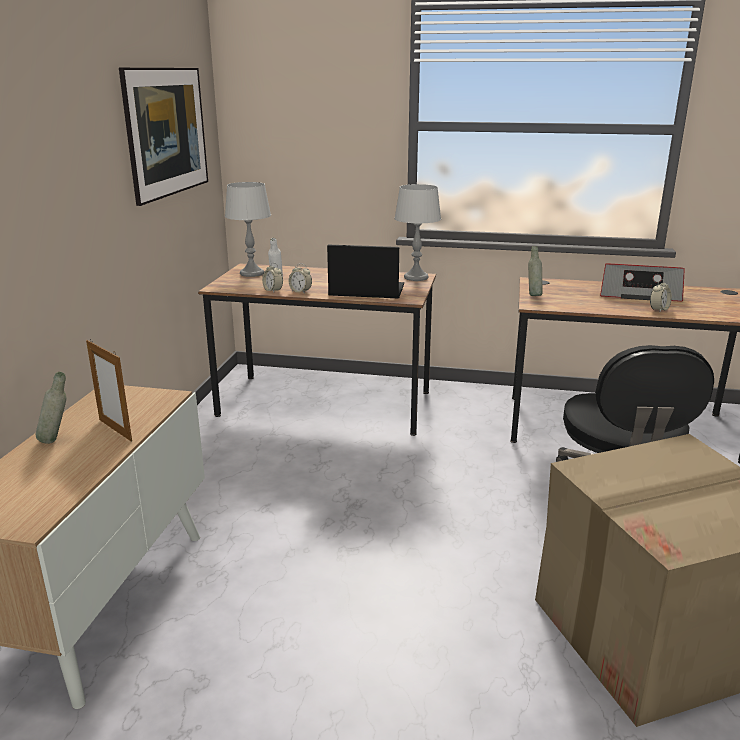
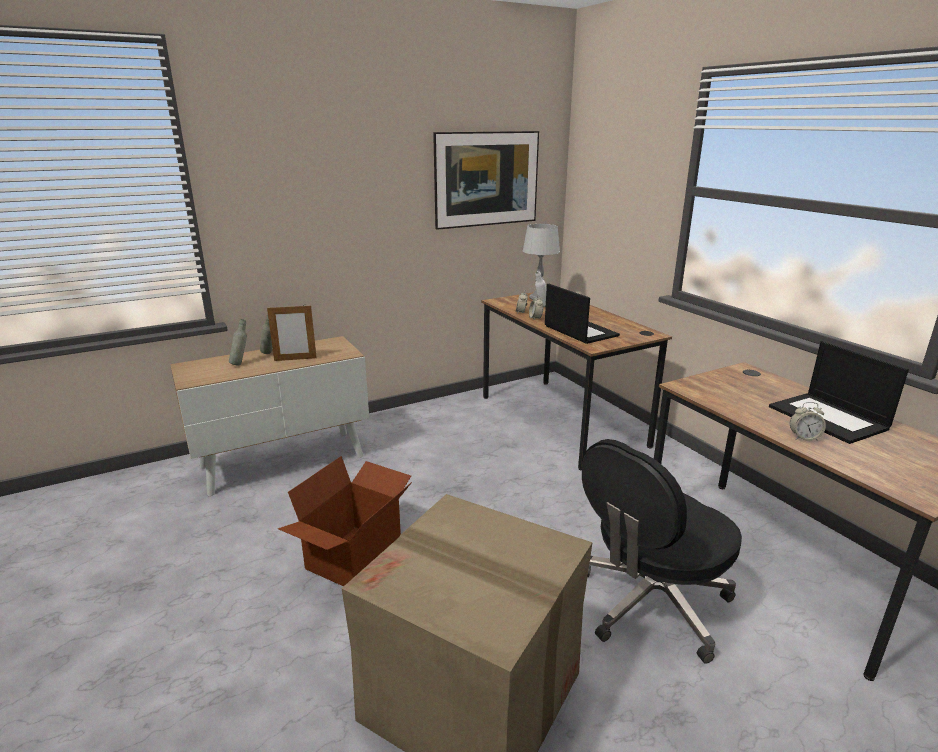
camera: 50 degrees right, 0 degrees up
picture frame [86,339,132,442] -> picture frame turned 105 degrees counterclockwise [267,304,317,361]
grey table lamp [394,184,441,281] -> none
grey bottle [528,246,543,296] -> grey bottle moved to [229,319,247,366]
radio [600,263,685,302] -> laptop [769,341,909,444]
none -> cardboard box [278,456,412,586]

